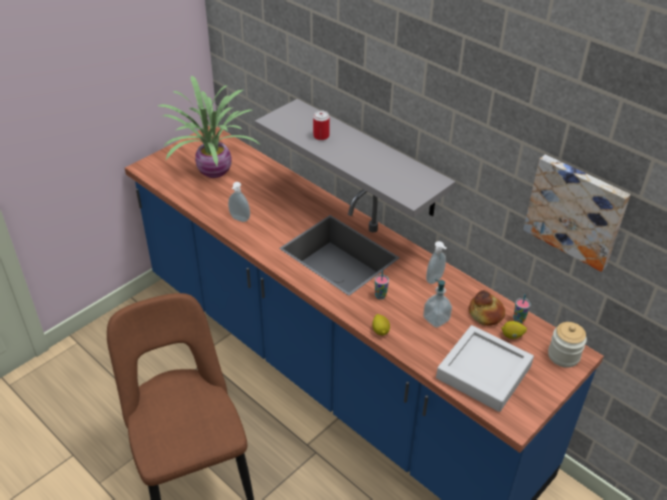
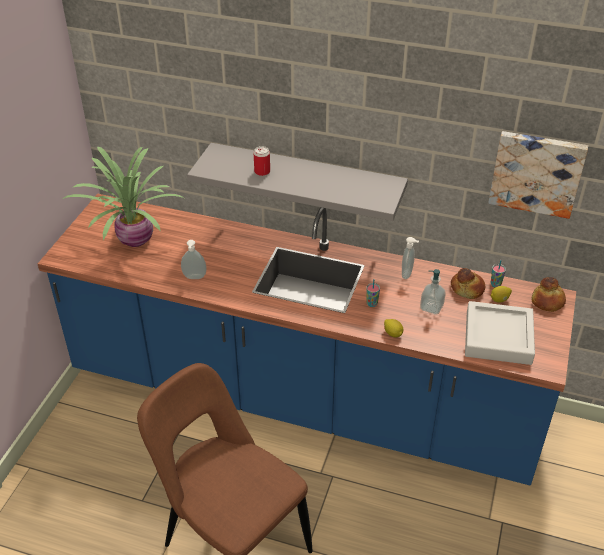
camera: 25 degrees left, 0 degrees up
jar [548,322,587,368] -> bread [531,277,566,312]

